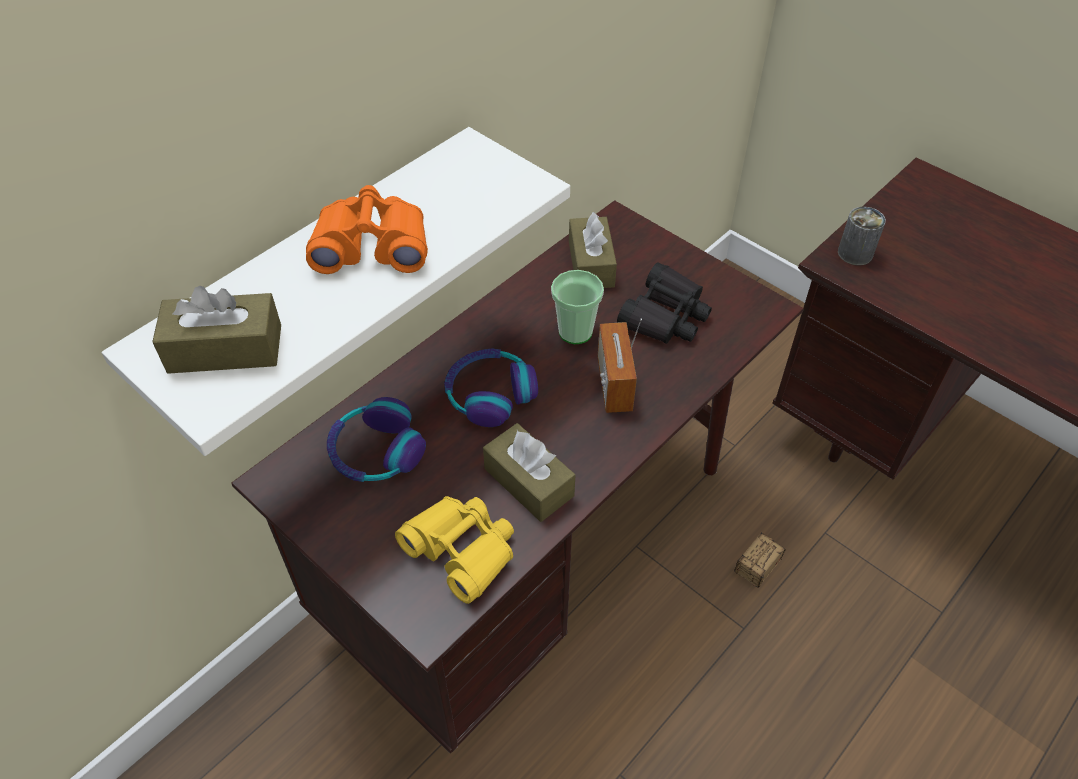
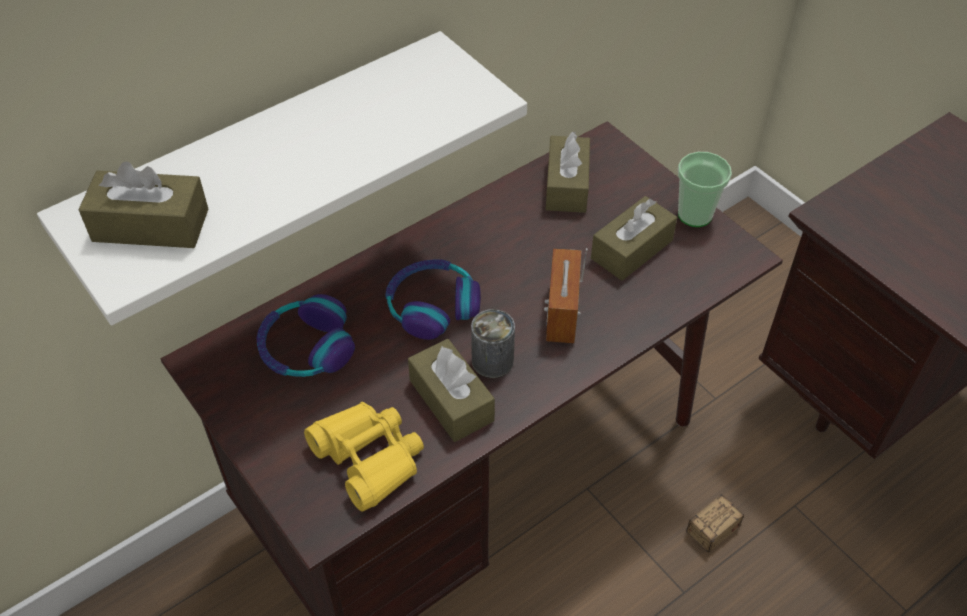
camera: 10 degrees right, 0 degrees up
orange binoculars [306,185,428,274] -> none
cup [551,270,604,344] -> cup moved to [678,152,732,227]
black binoculars [617,262,712,344] -> brown tissue box [591,196,677,281]
can [838,207,886,265] -> can moved to [471,309,515,378]

